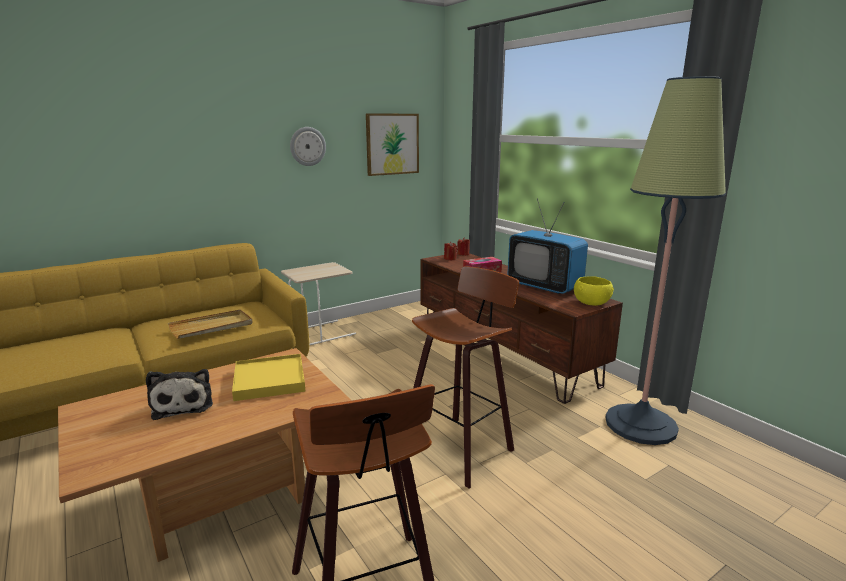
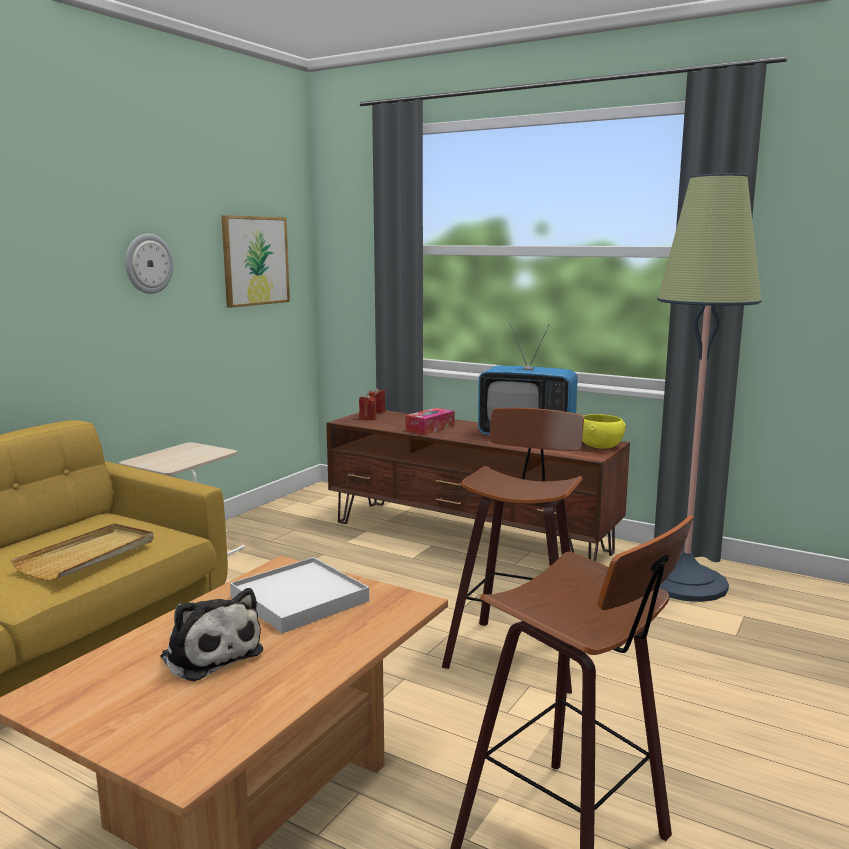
camera: 25 degrees left, 5 degrees down
yellow tray [232,354,305,401] -> white tray [230,557,369,633]

